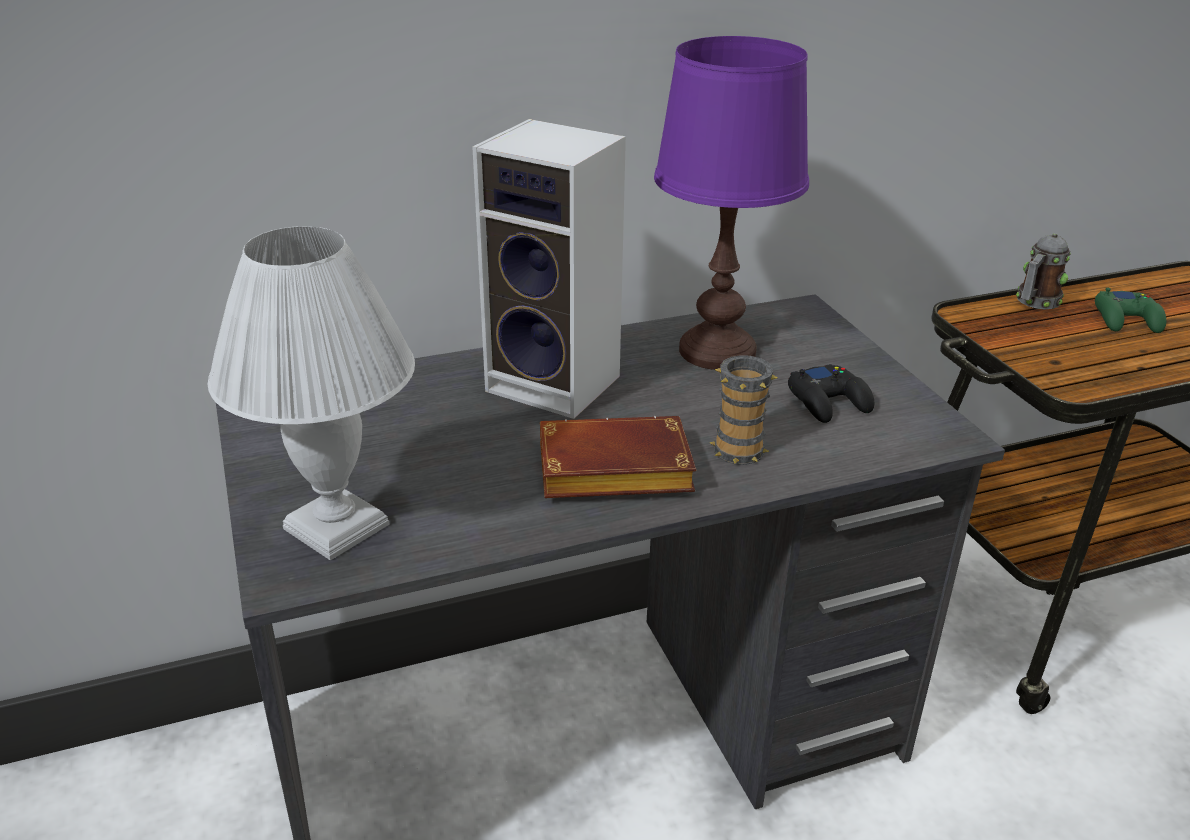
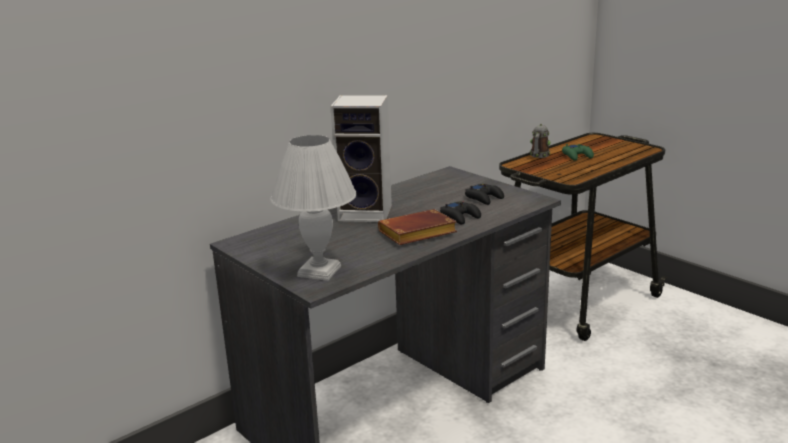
camera: 20 degrees left, 10 degrees down
purple table lamp [654,36,809,370] -> none
mug [710,355,778,465] -> black game controller [440,202,481,224]

